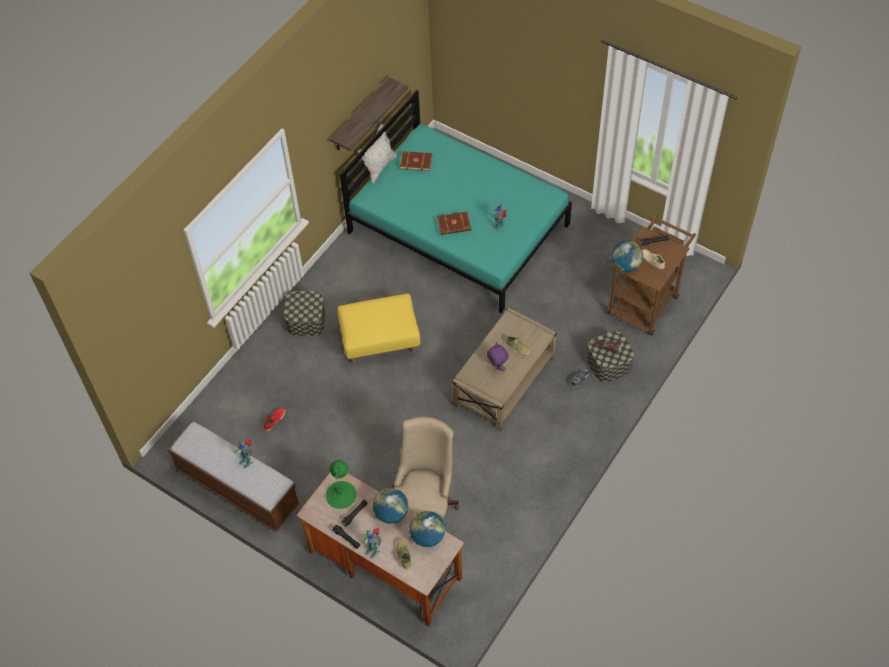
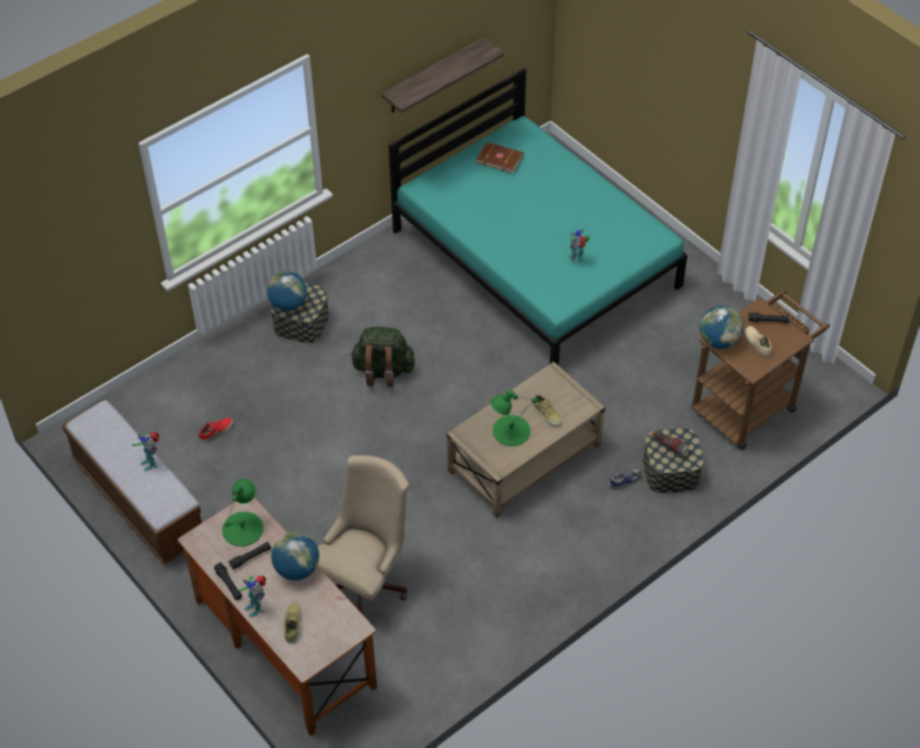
camera: 15 degrees right, 5 degrees down
yellow ottoman [338,294,420,364] -> green backpack [350,327,415,387]
white pillow [358,123,397,184] -> none
globe [409,511,445,547] -> globe moved to [267,271,307,311]
brown book [437,212,471,235] -> none
purple plush toy [487,343,509,371] -> green table lamp [491,390,537,446]

